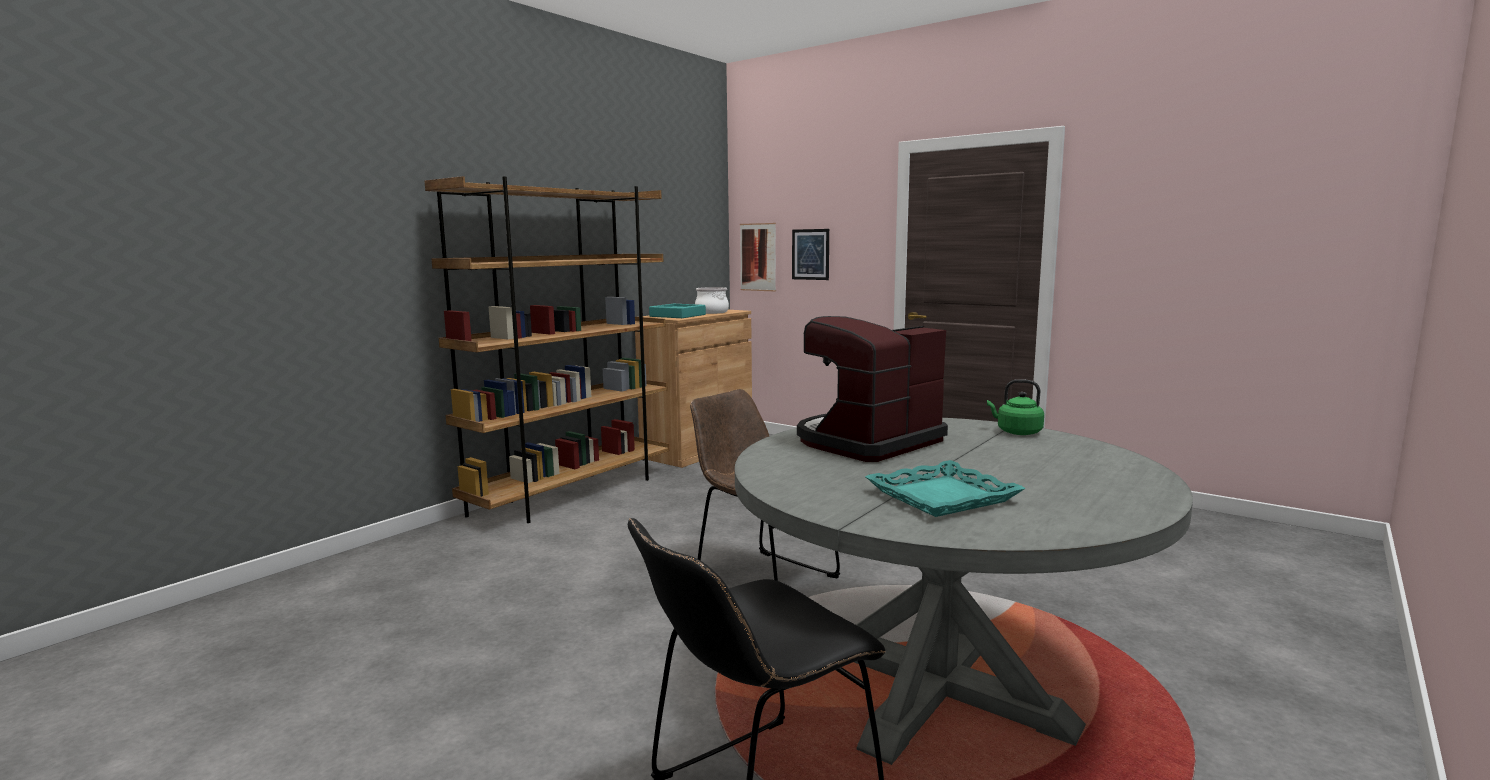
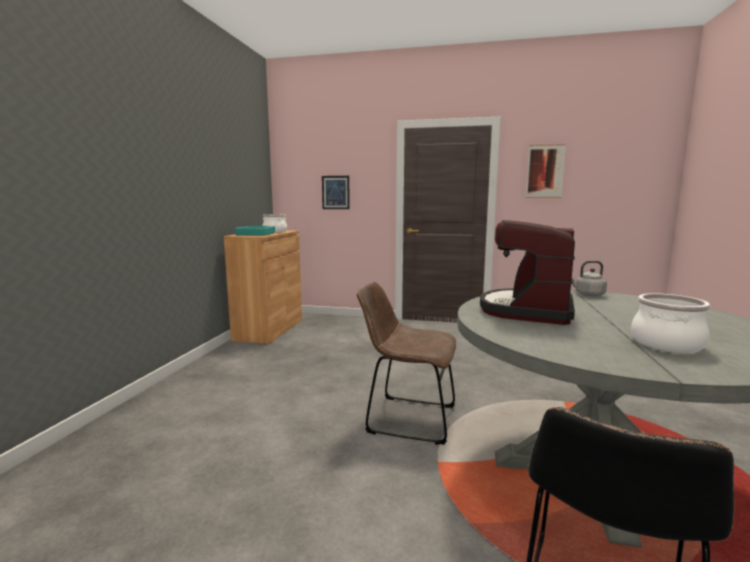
camera: 25 degrees left, 0 degrees up
brown bookcase [424,176,669,523] -> none
picture [740,223,776,291] -> picture moved to [526,144,566,198]
turquoise tray [865,460,1026,517] -> cooking pot [631,293,710,353]
green kettle [987,379,1044,435] -> grey kettle [572,261,607,296]

